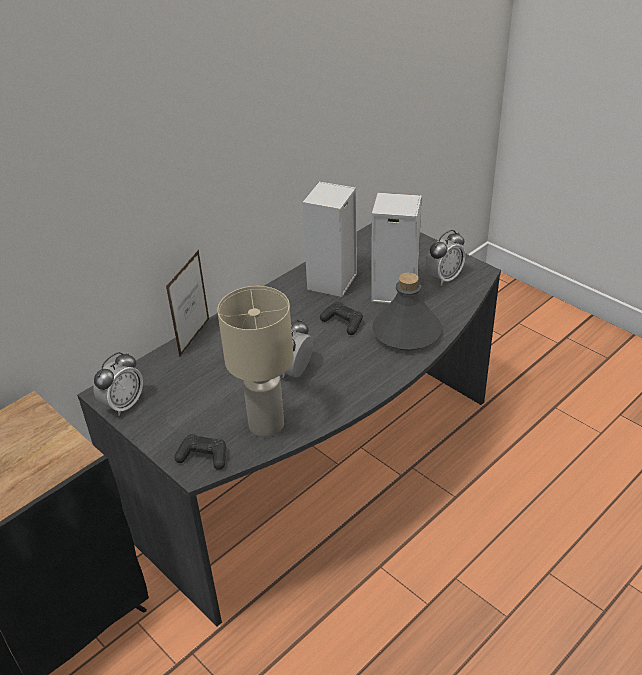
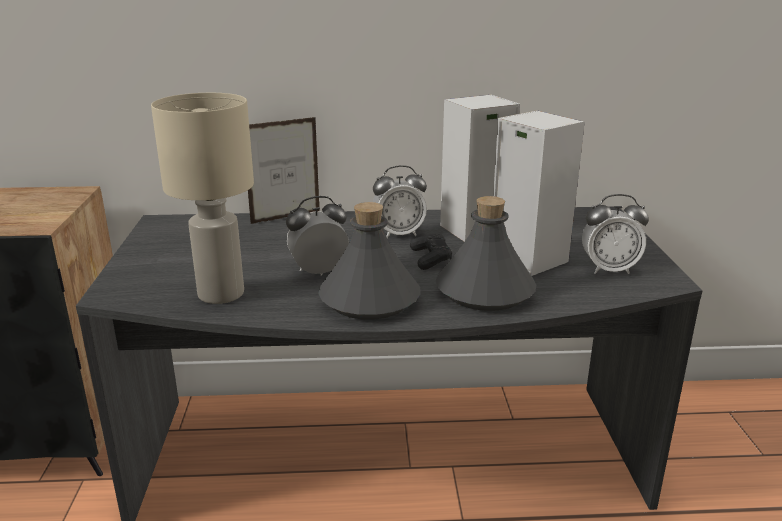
camera: 40 degrees right, 15 degrees down
alarm clock [93,352,143,416] -> alarm clock moved to [373,165,427,238]
black game controller [174,434,226,470] -> none
none -> grey bottle [318,202,421,320]

